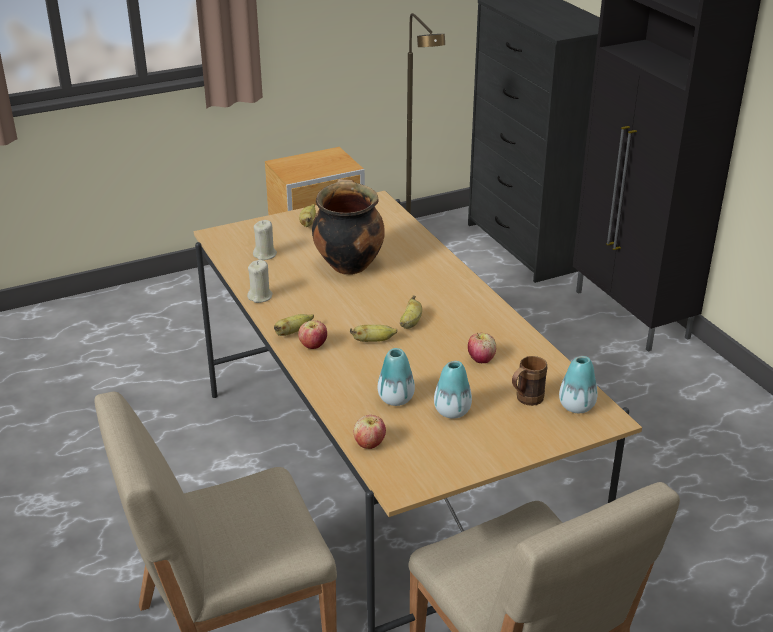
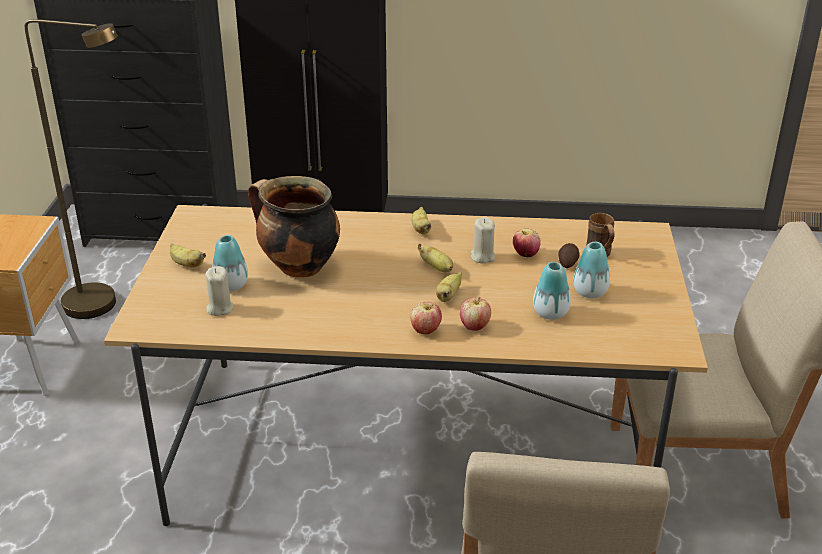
camera: 60 degrees left, 0 degrees up
beige candle [247,260,273,303] -> beige candle moved to [471,217,495,264]
banana [274,314,314,336] -> banana moved to [412,207,431,235]
apple [354,415,386,449] -> apple moved to [460,297,491,331]
vase [559,356,597,413] -> vase moved to [212,235,248,291]
none -> potato [558,243,579,268]

